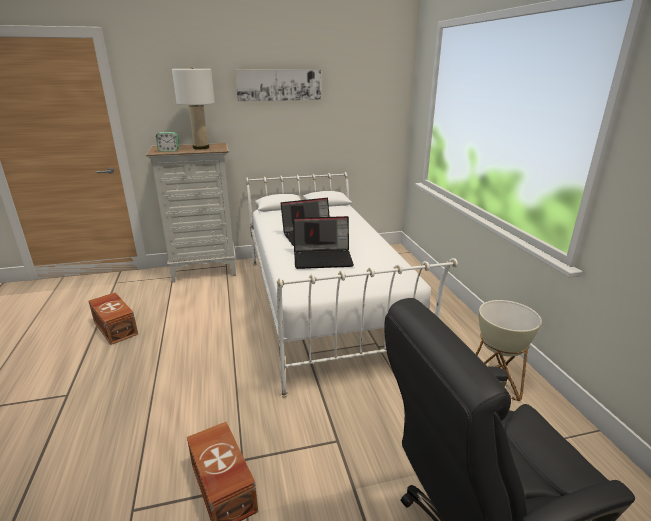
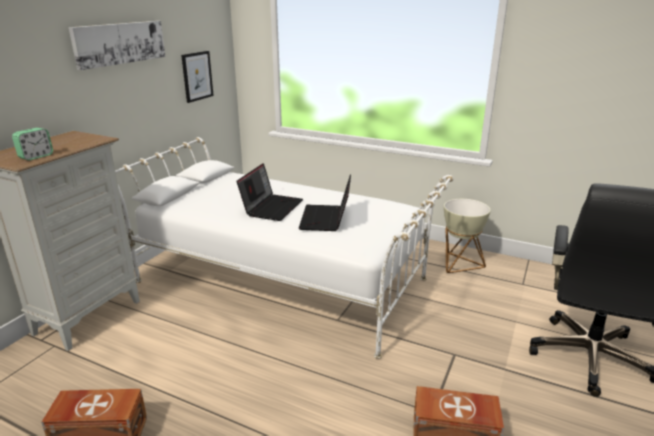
camera: 50 degrees left, 0 degrees up
white table lamp [172,68,215,149] -> none
laptop [293,216,354,269] -> laptop turned 150 degrees clockwise [299,175,351,231]
none -> picture [181,51,214,103]

